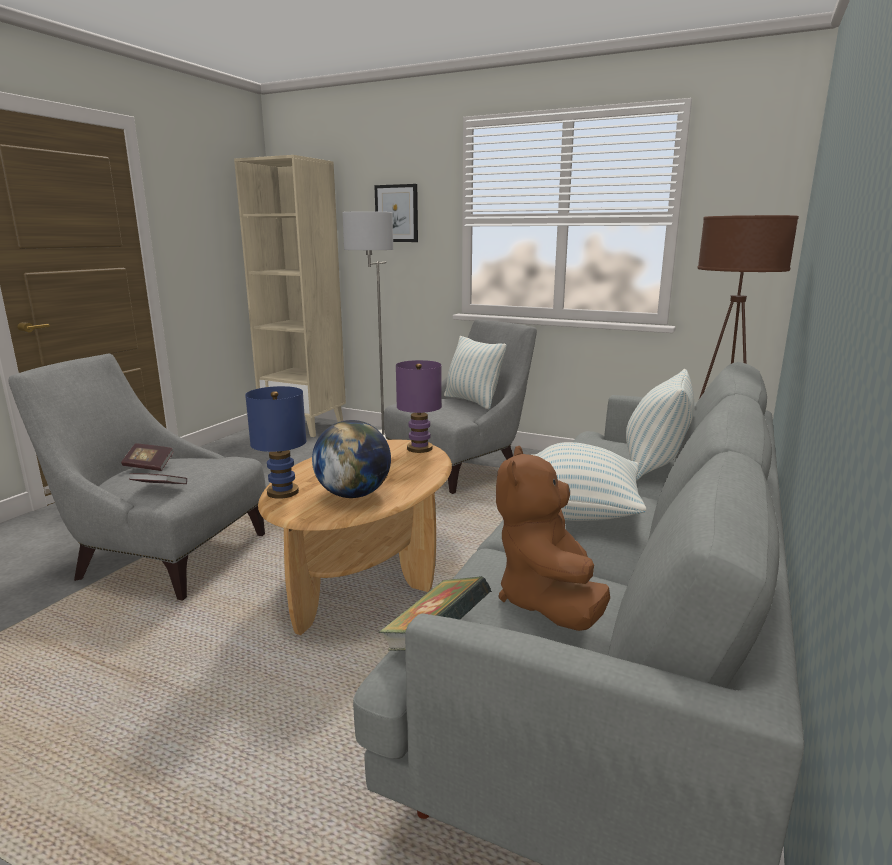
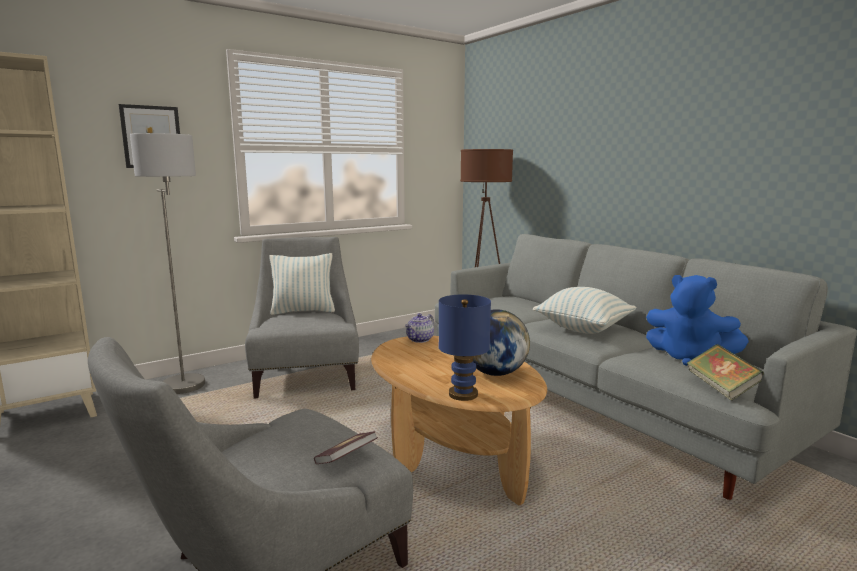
camera: 60 degrees left, 5 degrees down
book [121,443,174,471] -> none
purple table lamp [396,360,442,453] -> teapot [405,313,434,343]
brown plush toy [496,446,610,631] -> blue plush toy [646,275,749,366]
pillow [626,369,694,480] -> none

